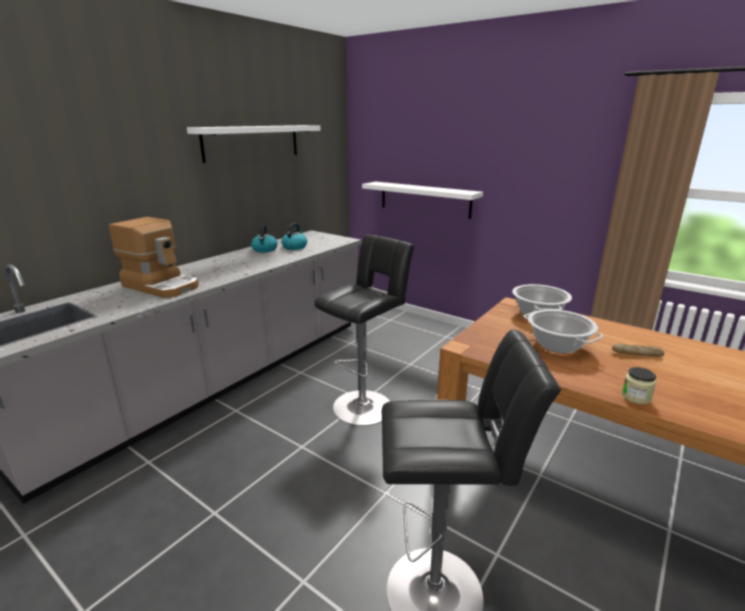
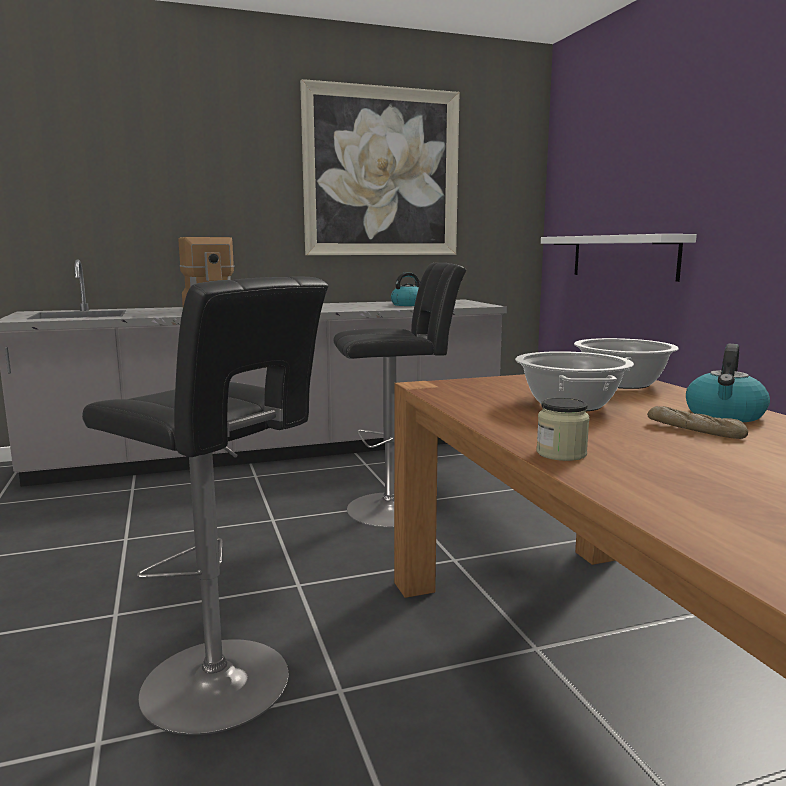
camera: 35 degrees right, 10 degrees down
white shelf [187,125,321,163] -> picture [300,79,459,255]
kettle [251,225,278,252] -> kettle moved to [686,344,770,422]

